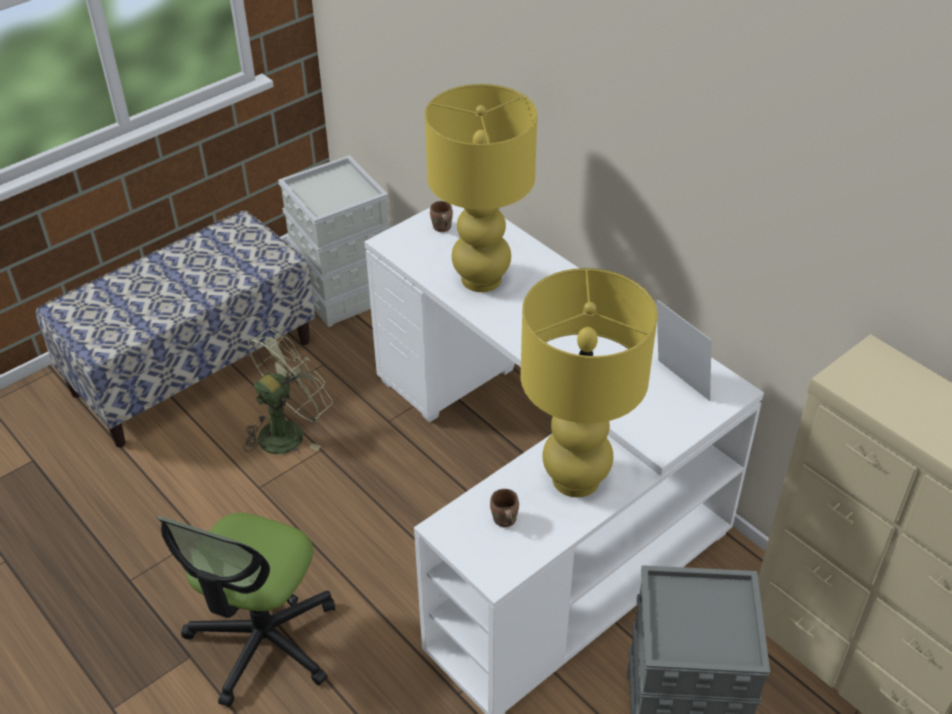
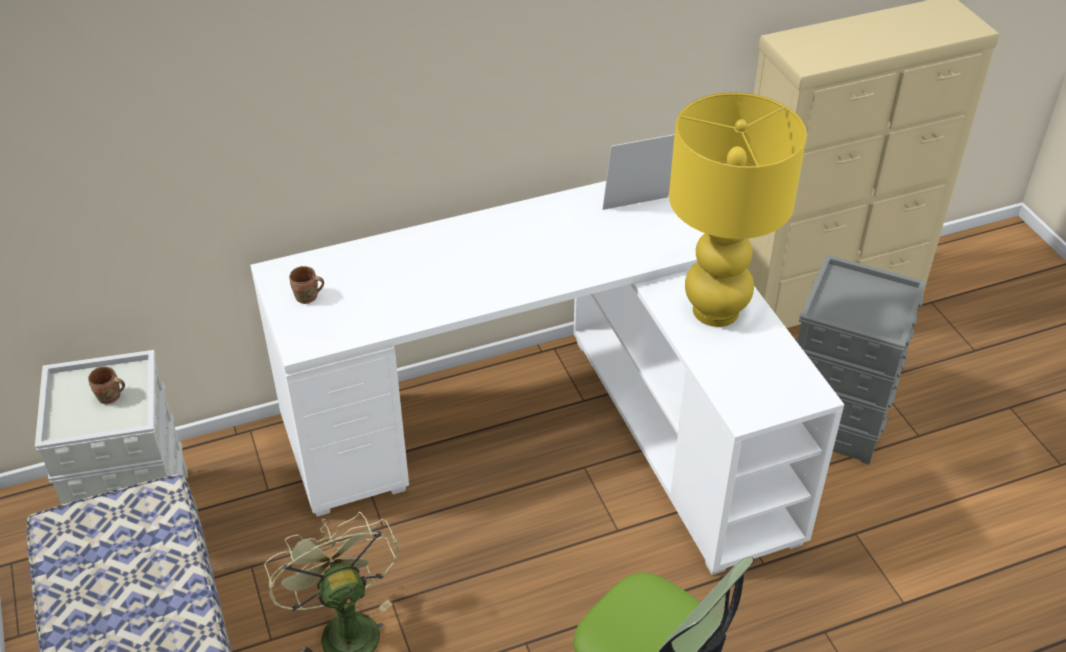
camera: 70 degrees left, 0 degrees up
yellow table lamp [425,84,537,292] -> none
brown mug [490,489,519,527] -> brown mug moved to [88,366,125,404]

